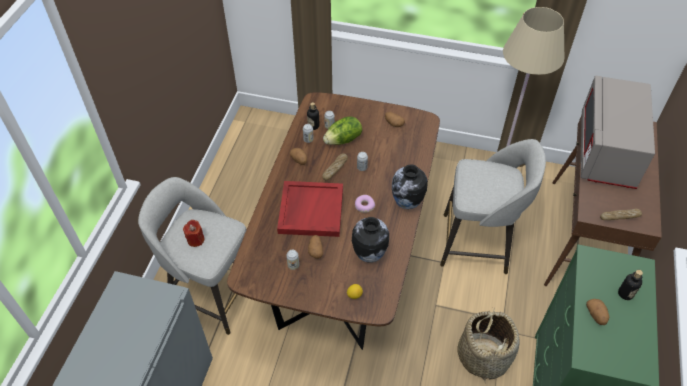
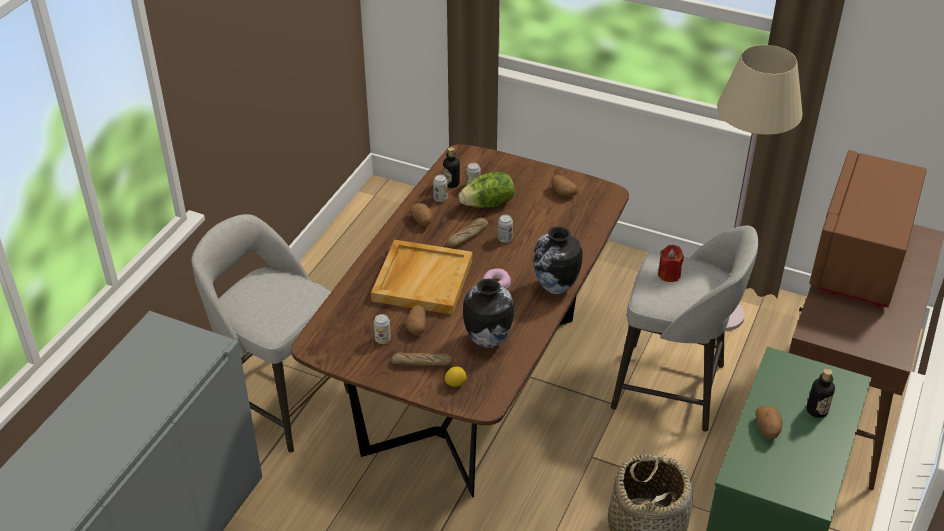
camera: 10 degrees right, 10 degrees down
red candle [183,220,205,247] -> red candle moved to [658,245,684,282]
red tray [277,181,343,237] -> beige tray [371,240,473,315]
grey microwave [580,76,655,189] -> brown microwave [809,150,927,308]
bread [600,209,642,220] -> bread moved to [391,352,453,366]

